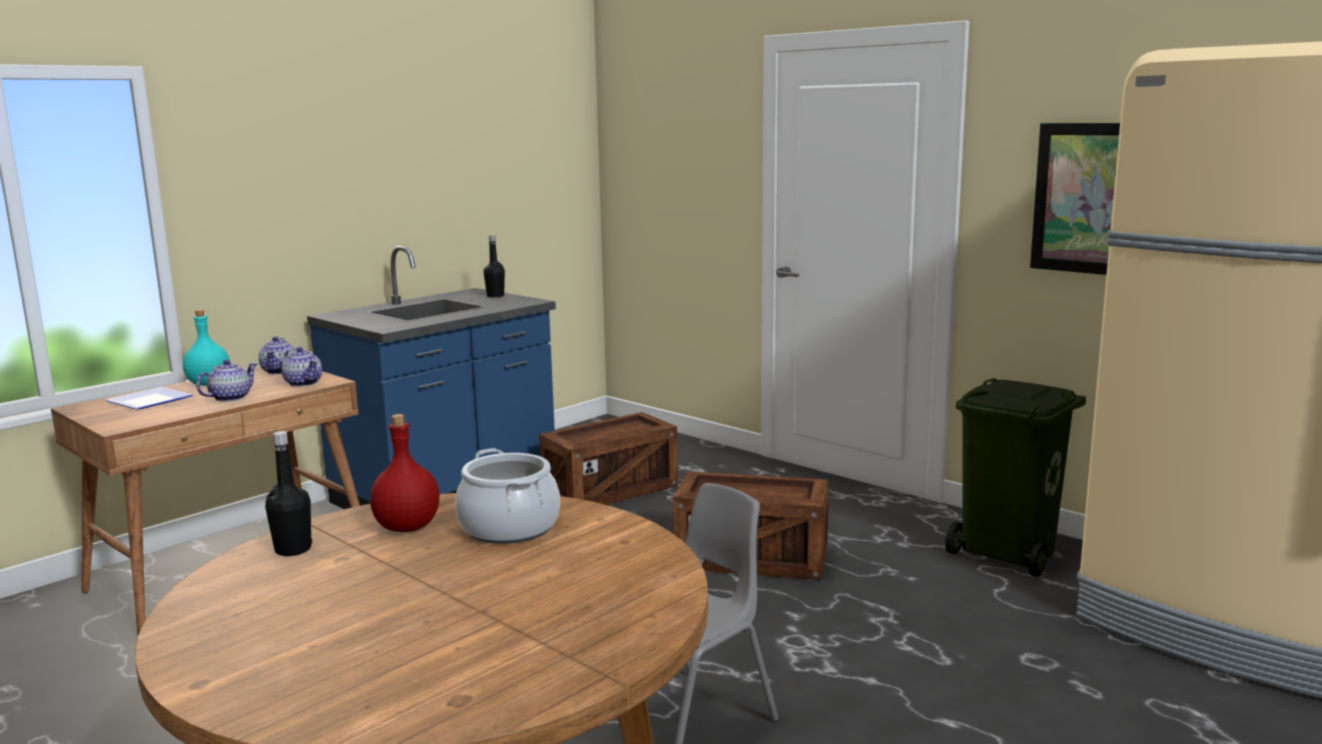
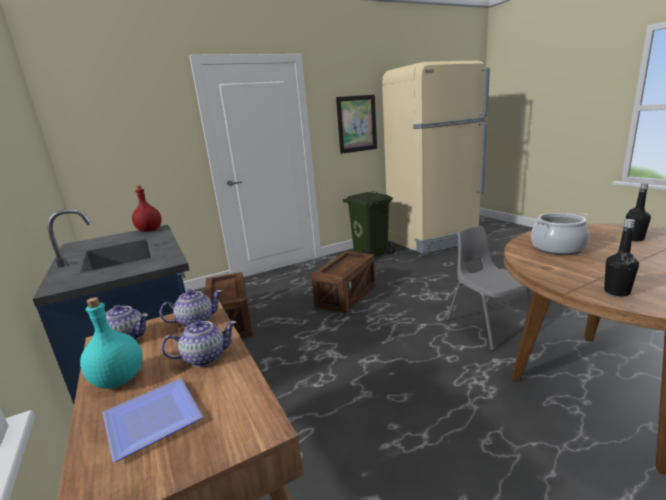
camera: 70 degrees left, 5 degrees up
teapot [196,360,257,402] -> teapot turned 105 degrees clockwise [161,320,236,367]
red bottle [370,414,439,532] -> red bottle moved to [132,186,162,232]
black bottle [484,235,505,298] -> black bottle moved to [626,183,651,241]

